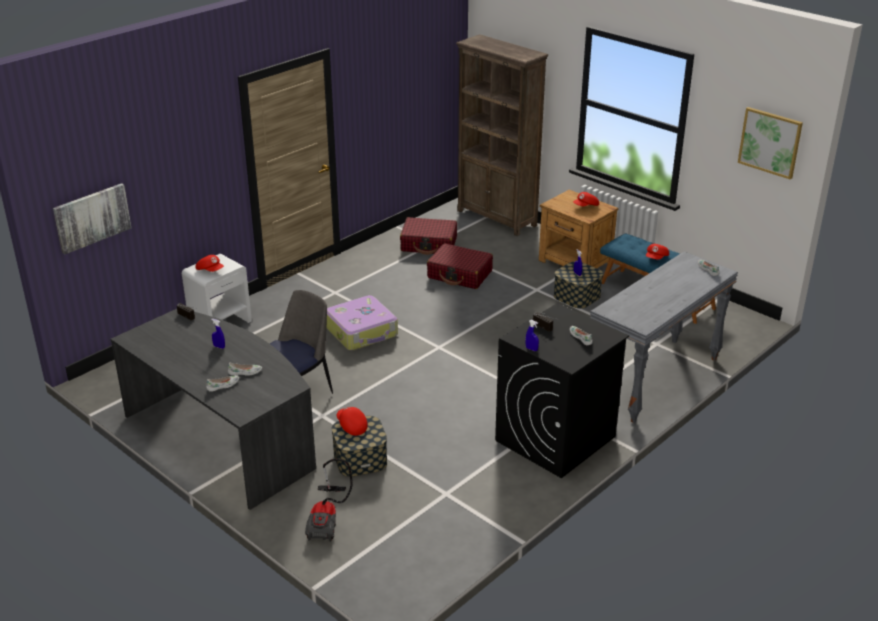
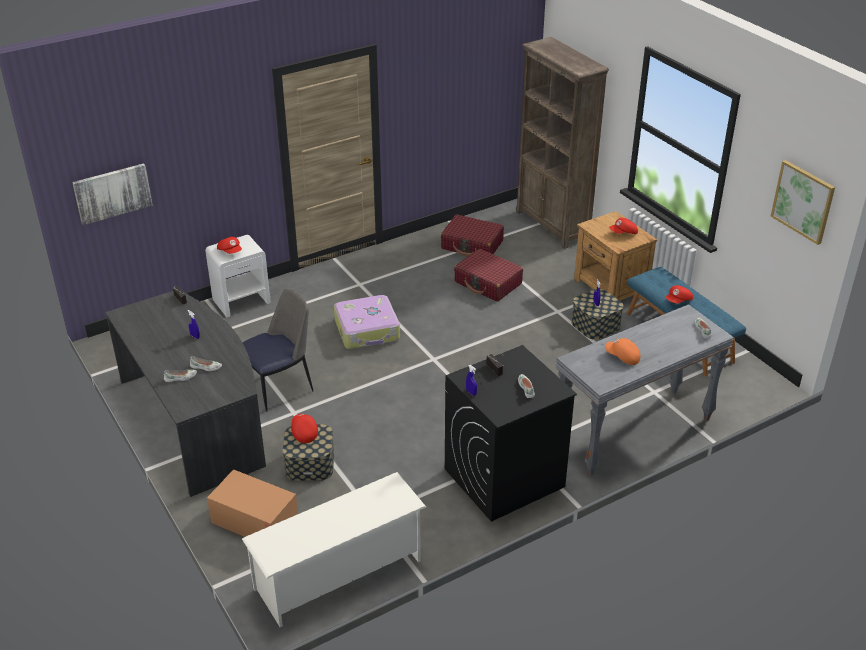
camera: 15 degrees right, 5 degrees up
vacuum cleaner [305,459,353,541] -> cardboard box [207,469,298,537]
none -> white shoe rack [242,472,426,627]
none -> orange cap [605,338,640,365]

